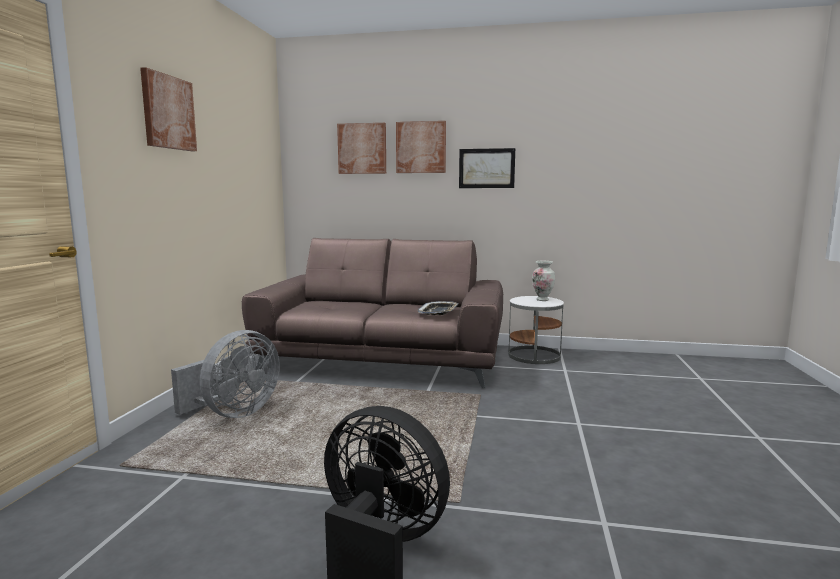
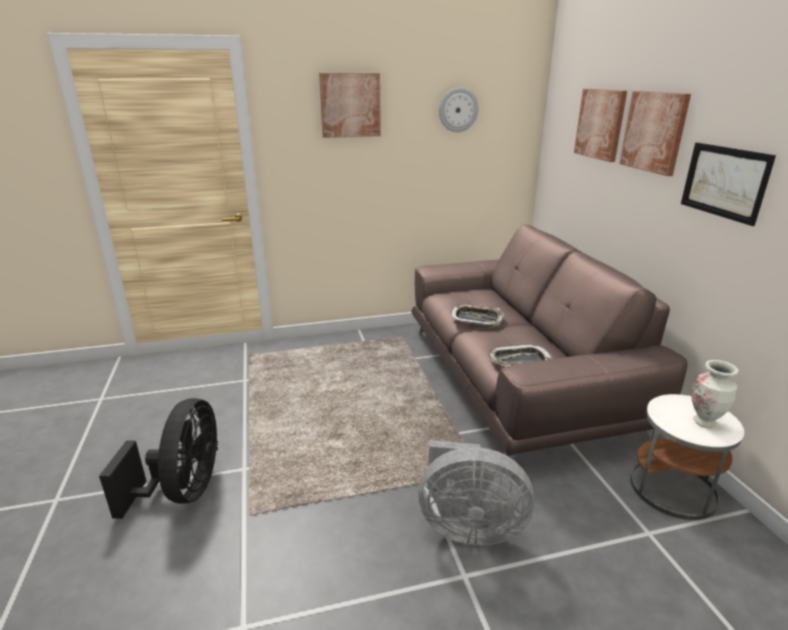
camera: 65 degrees right, 15 degrees up
grey fan [171,330,280,418] -> grey fan moved to [418,440,534,546]
none -> wall clock [439,88,478,132]
none -> tray [450,304,504,326]

